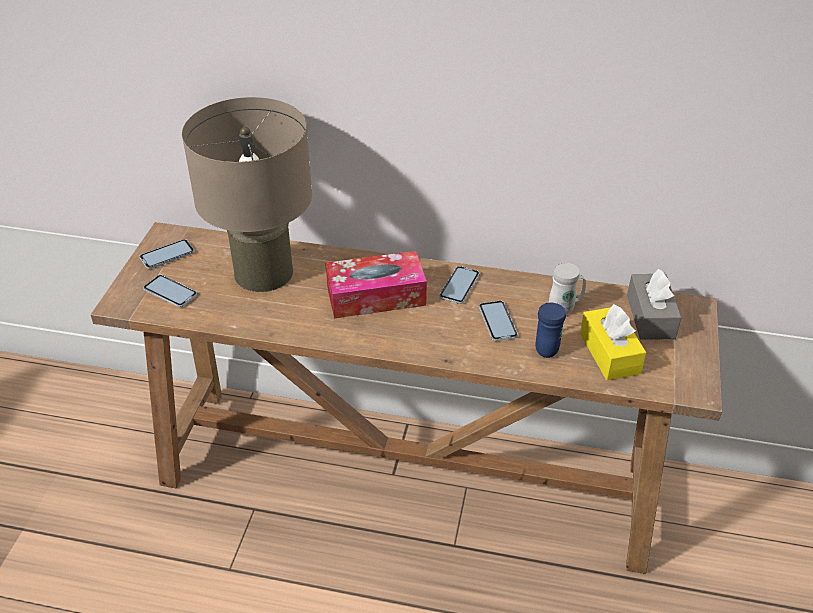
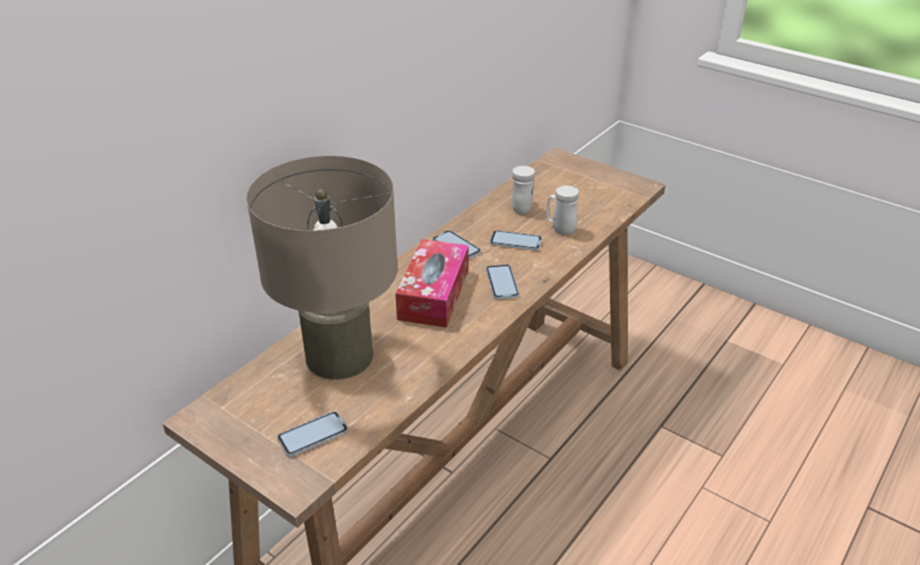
camera: 65 degrees left, 5 degrees down
phone [140,239,195,269] -> phone moved to [486,264,519,299]
blue mug [535,303,566,358] -> white mug [546,185,579,235]
yellow tissue box [580,304,646,380] -> none
grey tissue box [627,269,681,340] -> none

